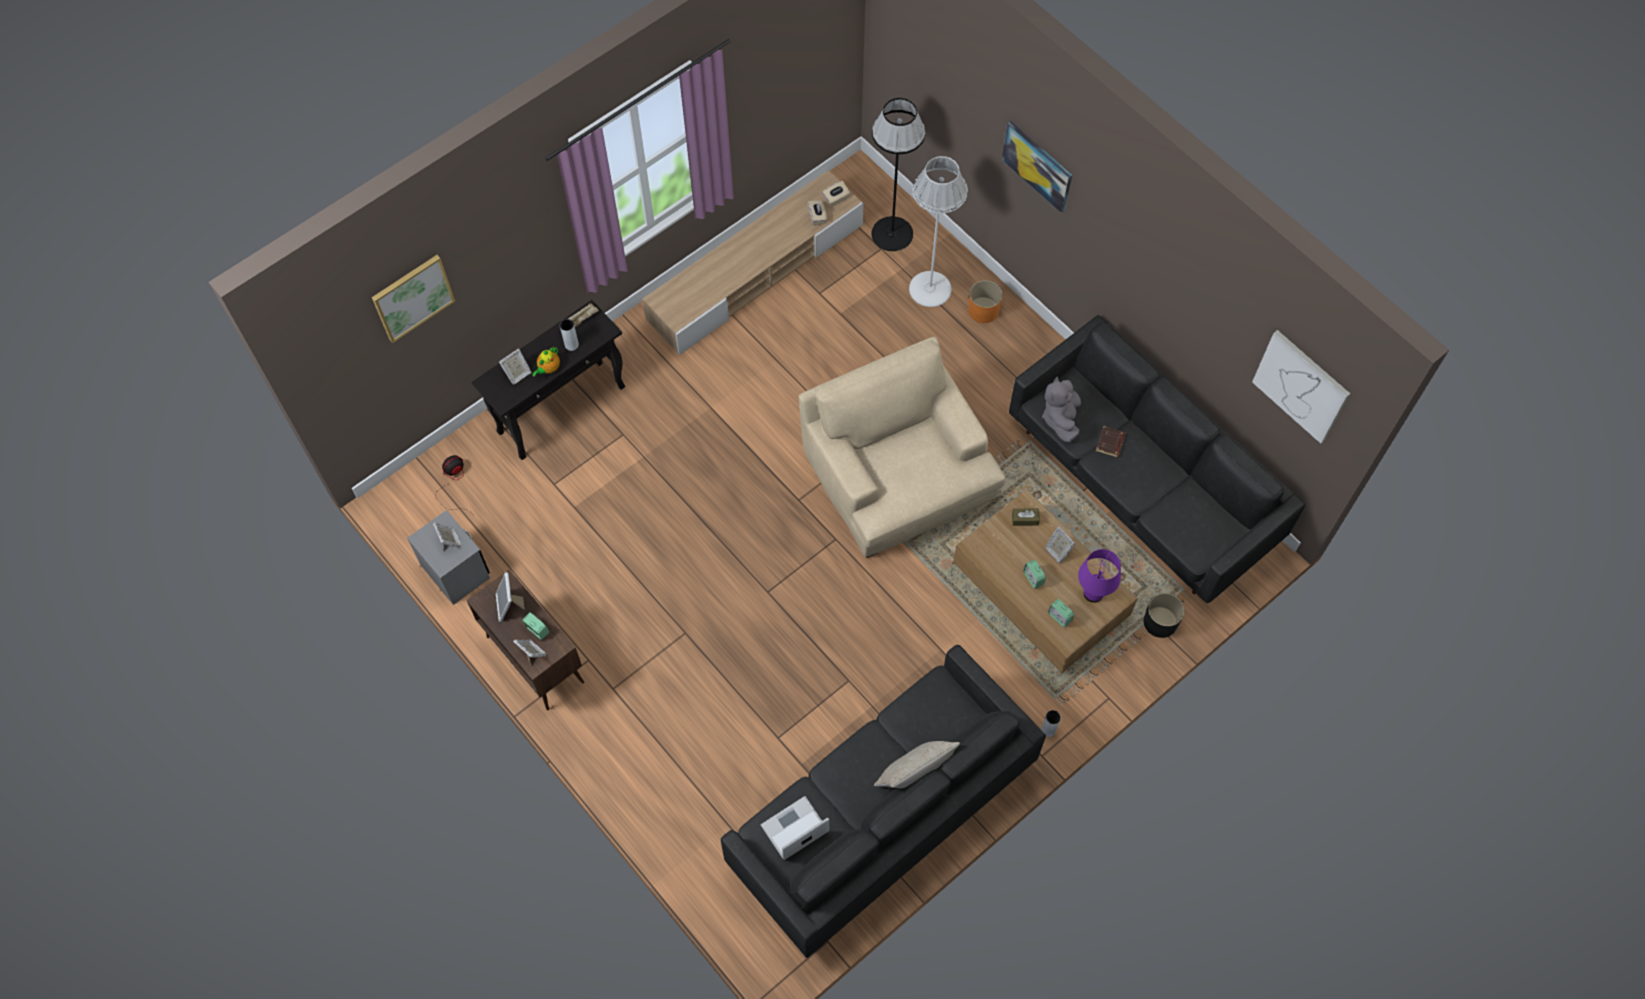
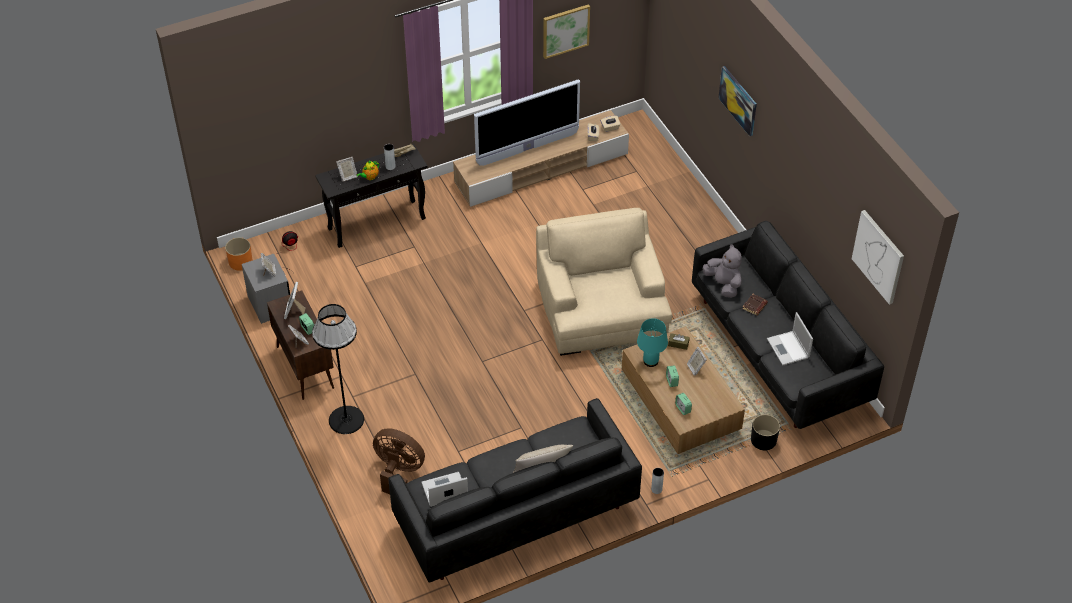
camera: 15 degrees right, 15 degrees down
picture [372,255,455,343] -> picture moved to [543,4,590,59]
black floor lamp [872,98,926,251] -> black floor lamp moved to [312,304,364,434]
white floor lamp [909,156,968,307] -> none
orange planter [968,280,1002,323] -> orange planter moved to [225,238,253,270]
grey plush toy [1042,377,1081,442] -> grey plush toy turned 120 degrees clockwise [703,244,742,298]
purple table lamp [1078,549,1121,603] -> none
none -> brown fan [373,428,425,494]
none -> television [474,80,580,166]
none -> turquoise table lamp [637,318,668,367]
none -> laptop [767,312,813,365]

